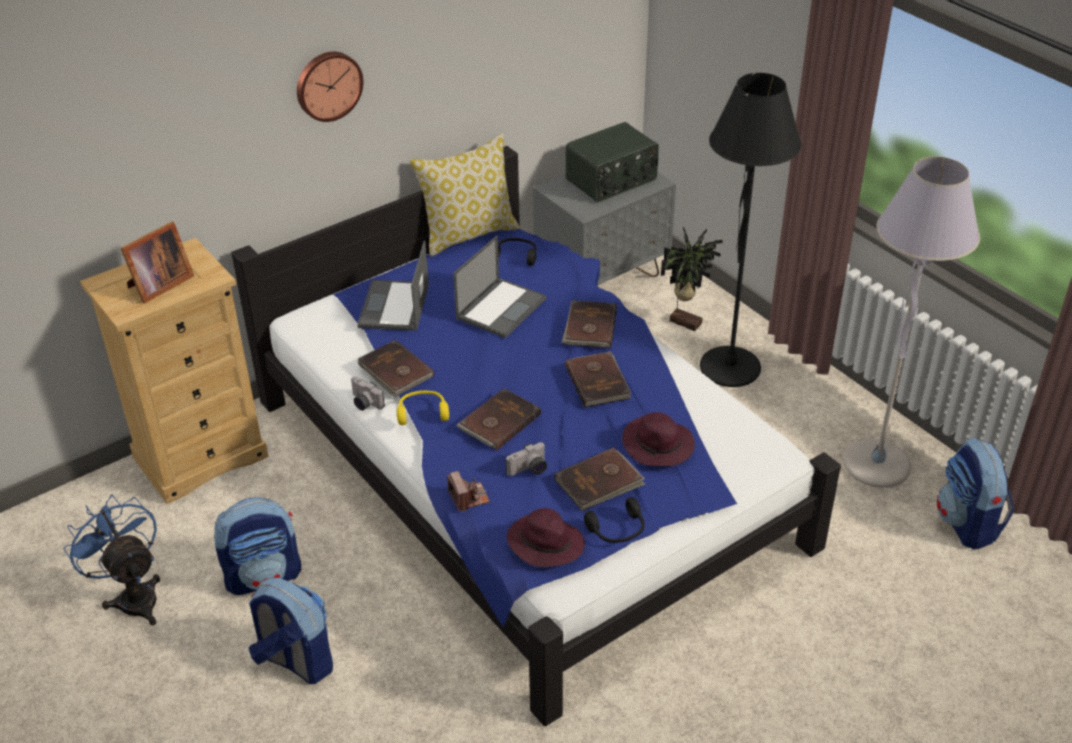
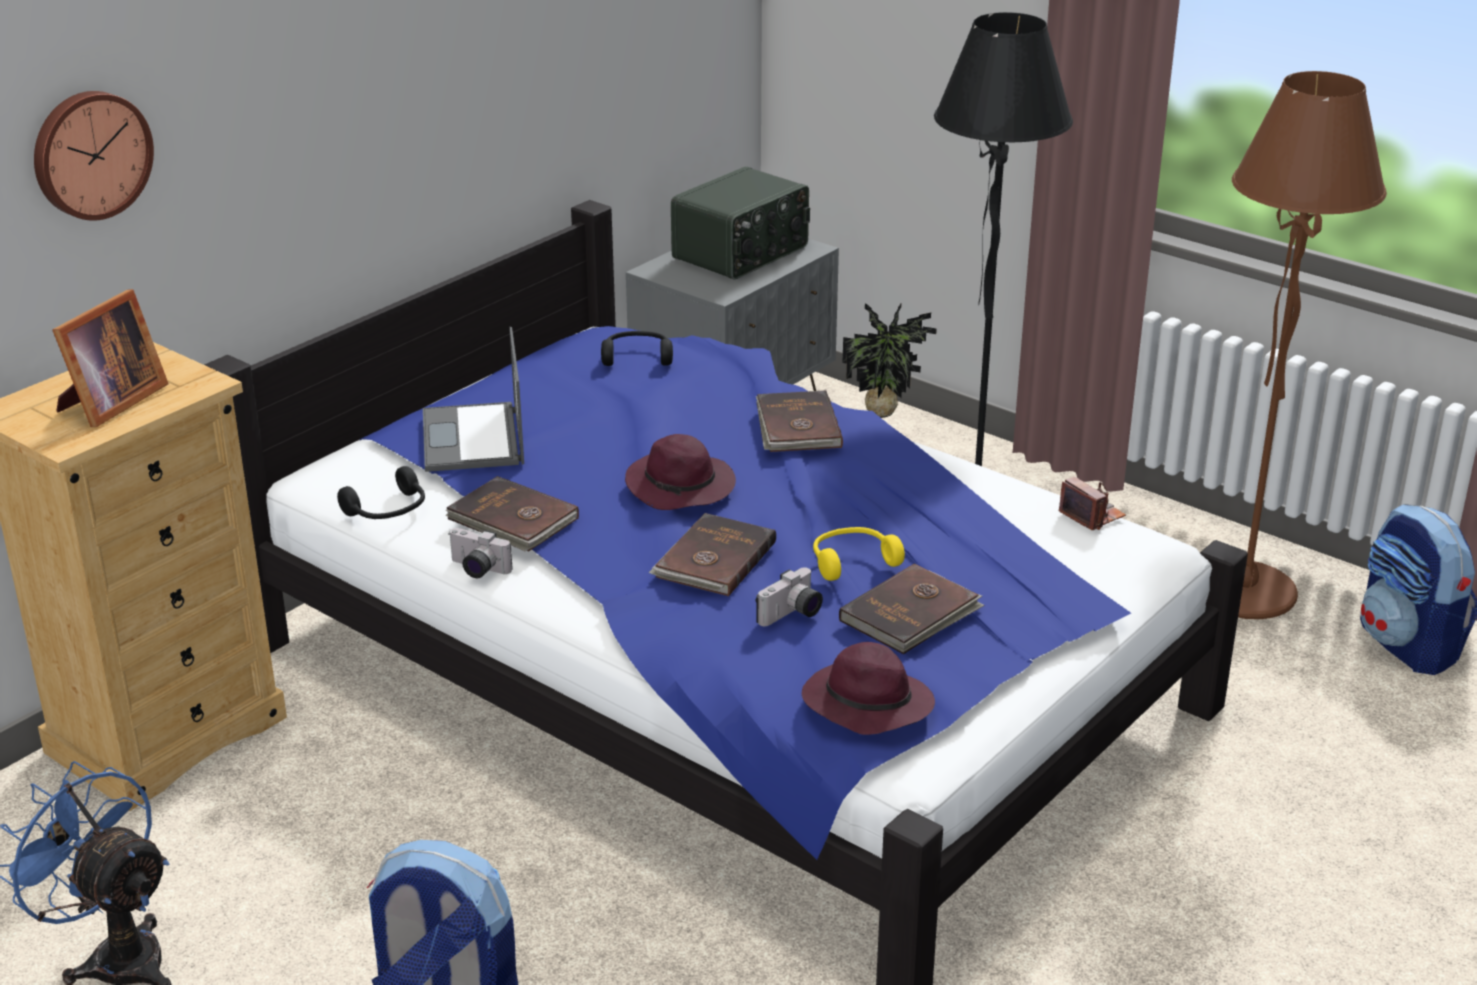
camera: 15 degrees left, 10 degrees down
backpack [214,497,301,595] -> none
wall clock [297,52,363,122] -> wall clock moved to [34,91,154,221]
yellow headphones [397,391,449,425] -> yellow headphones moved to [813,527,905,581]
pillow [410,133,520,257] -> none
camera [447,471,490,512] -> camera moved to [1059,477,1126,530]
laptop [453,236,546,338] -> none
brown book [565,351,631,407] -> none
black headphones [584,497,645,543] -> black headphones moved to [337,466,425,519]
purple hat [622,412,695,466] -> purple hat moved to [625,434,736,510]
grey floor lamp [844,156,980,488] -> brown floor lamp [1232,71,1387,619]

